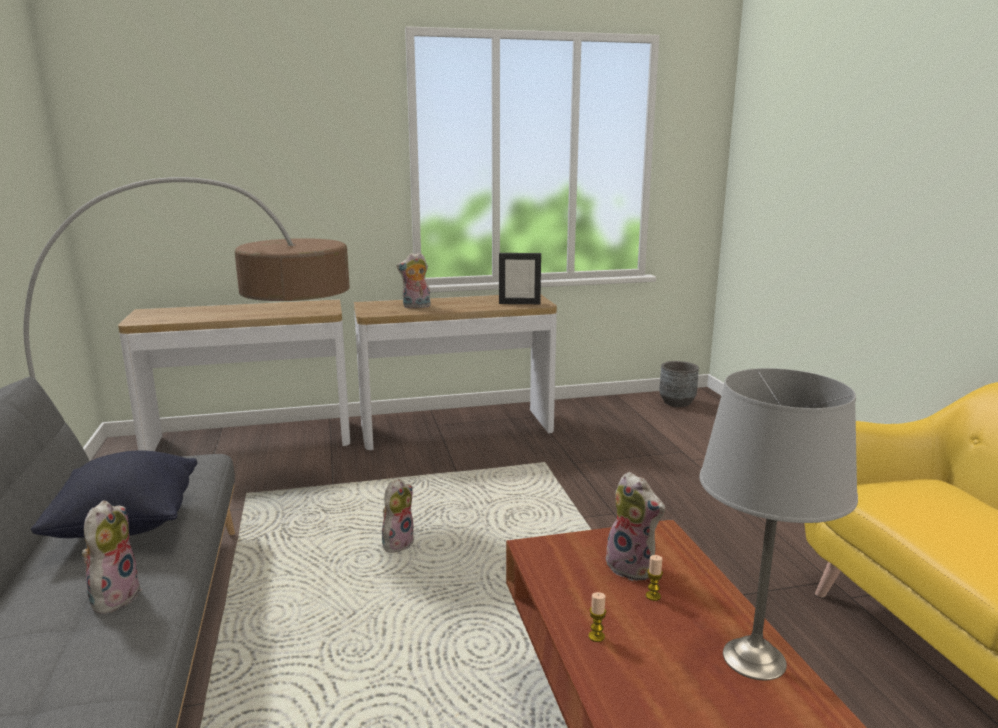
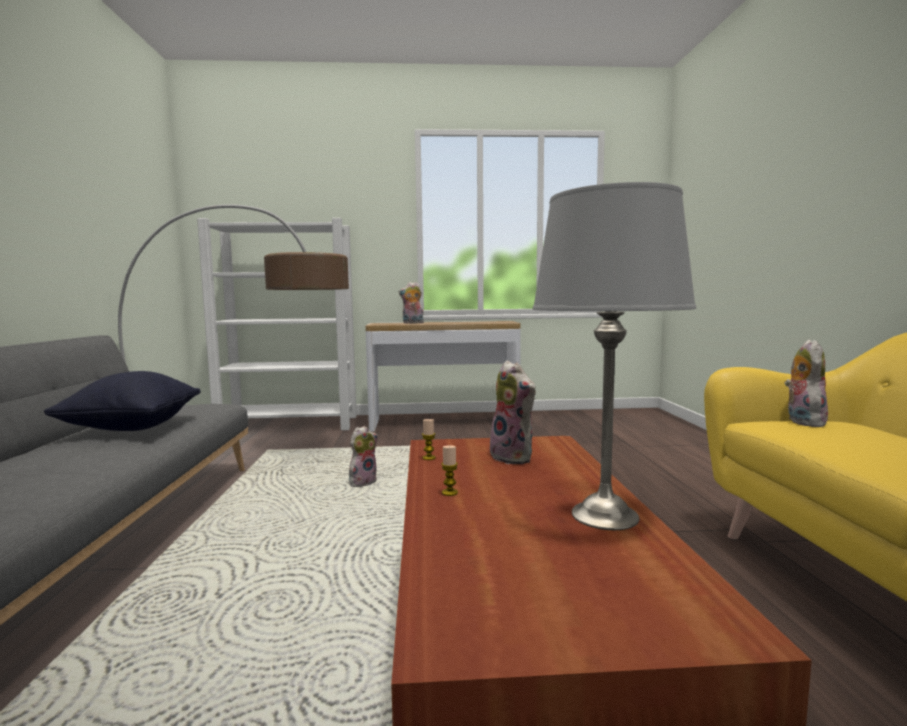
camera: 10 degrees right, 10 degrees down
plush toy [82,500,142,614] -> plush toy moved to [784,340,828,427]
console table [118,299,350,451] -> white bookcase [197,218,357,430]
picture frame [499,253,541,304] -> none
candle [646,555,663,601] -> candle moved to [422,419,436,460]
grey planter [659,361,699,407] -> none

